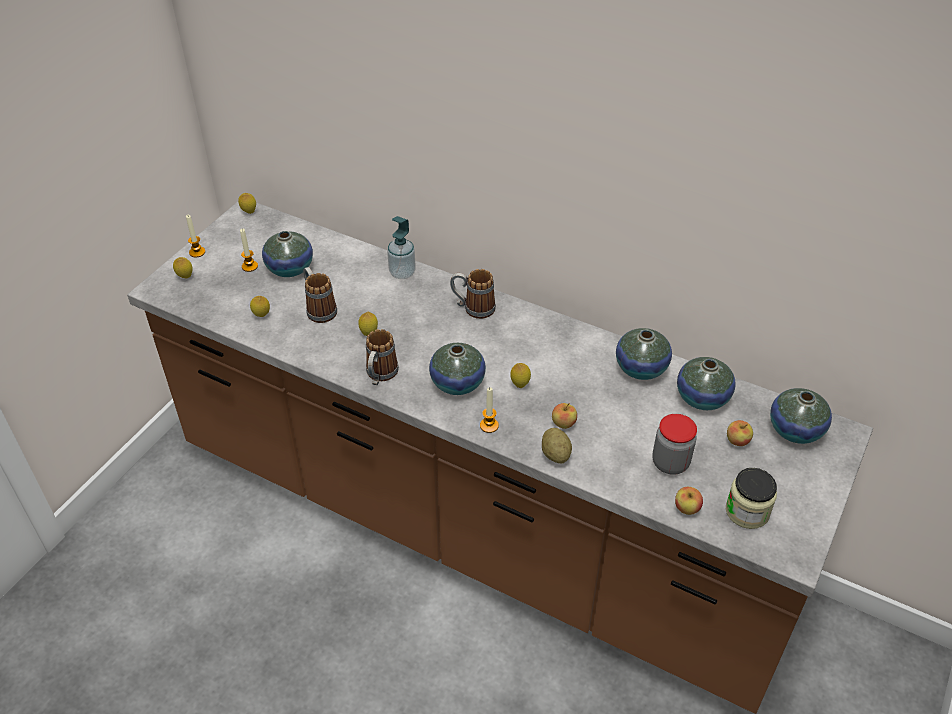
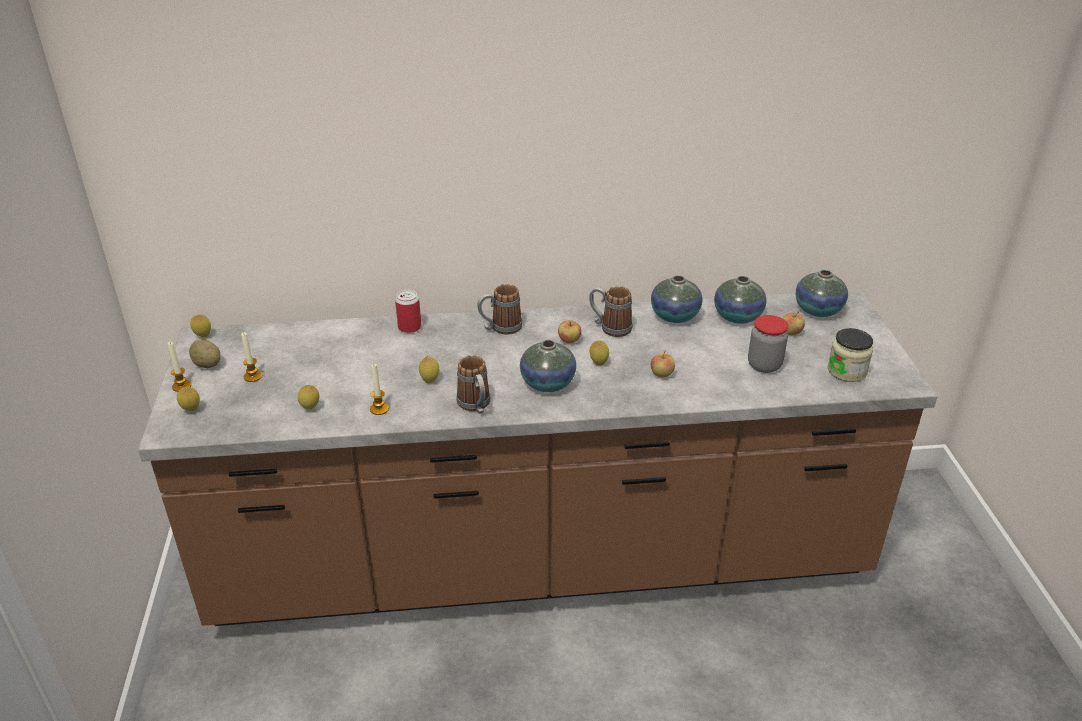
camera: 35 degrees left, 10 degrees down
vase [262,231,313,277] -> none
mug [303,267,337,323] -> mug moved to [589,286,632,337]
soap dispenser [387,216,416,279] -> can [395,290,421,333]
candle [480,388,499,433] -> candle moved to [370,364,389,415]
potato [542,428,572,464] -> potato moved to [189,340,220,368]
apple [675,487,703,515] -> apple moved to [558,320,581,343]

